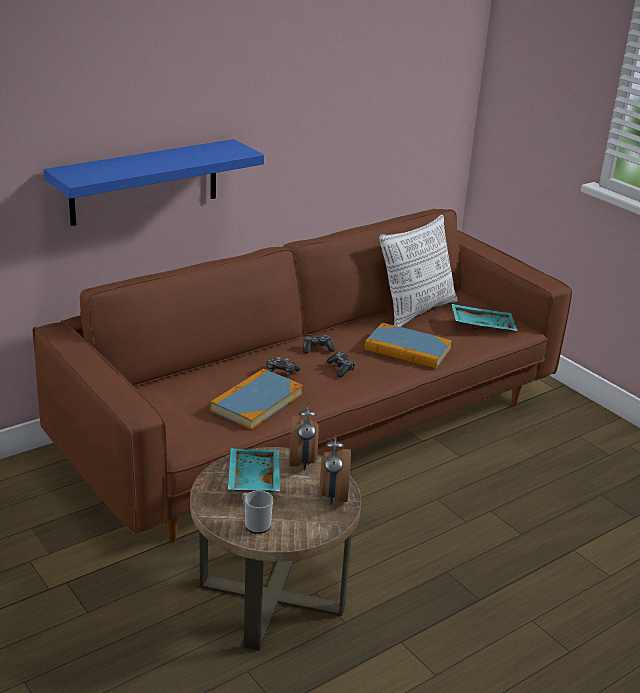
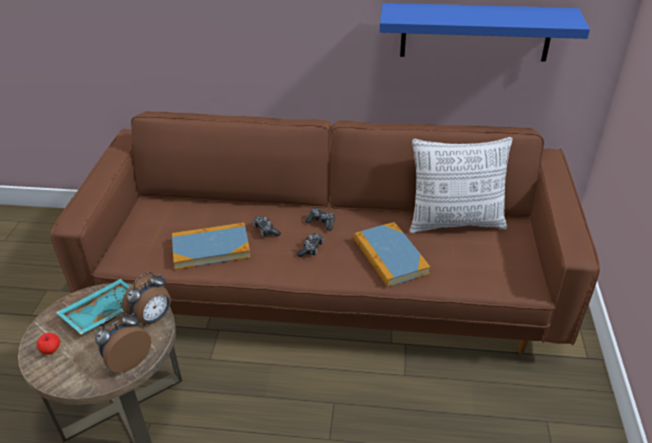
camera: 45 degrees right, 10 degrees up
blue shelf [44,139,264,226] -> blue shelf moved to [380,3,590,62]
mug [242,490,273,534] -> apple [37,333,60,355]
turquoise tray [451,304,517,332] -> none

